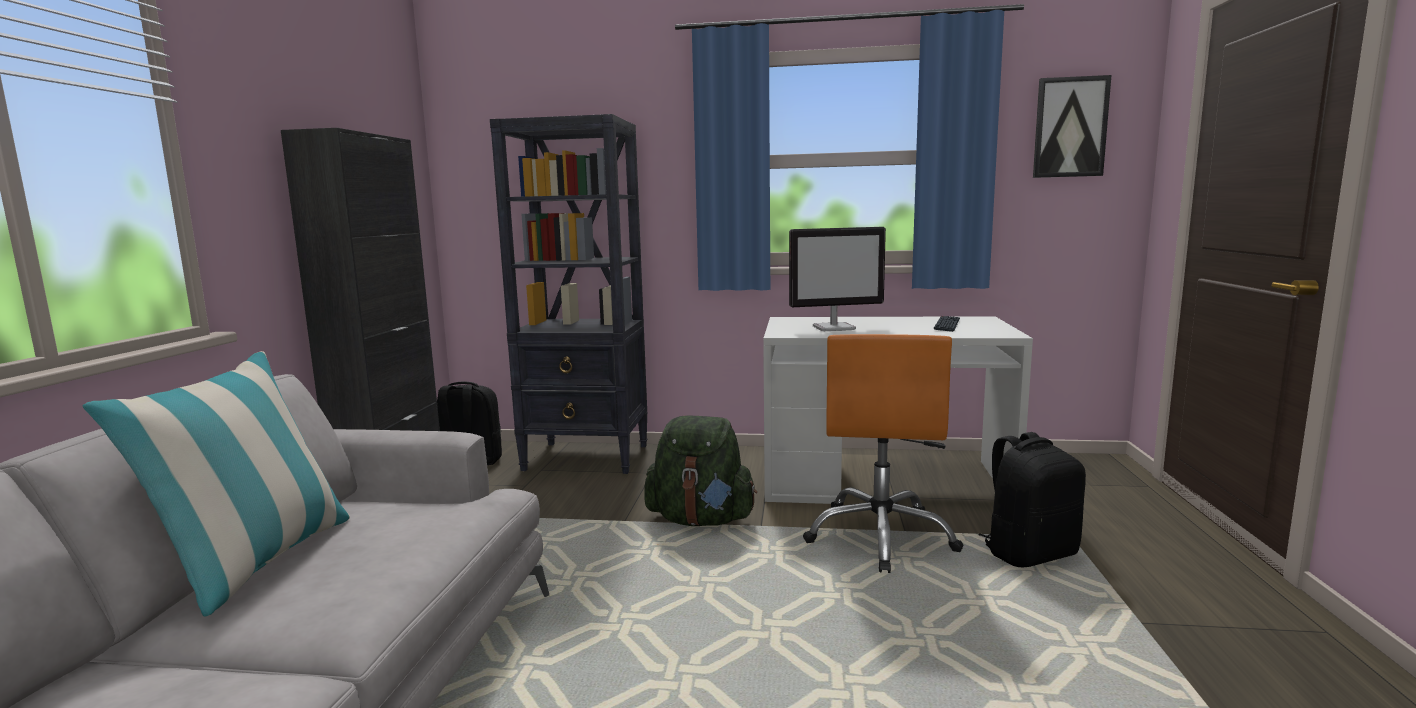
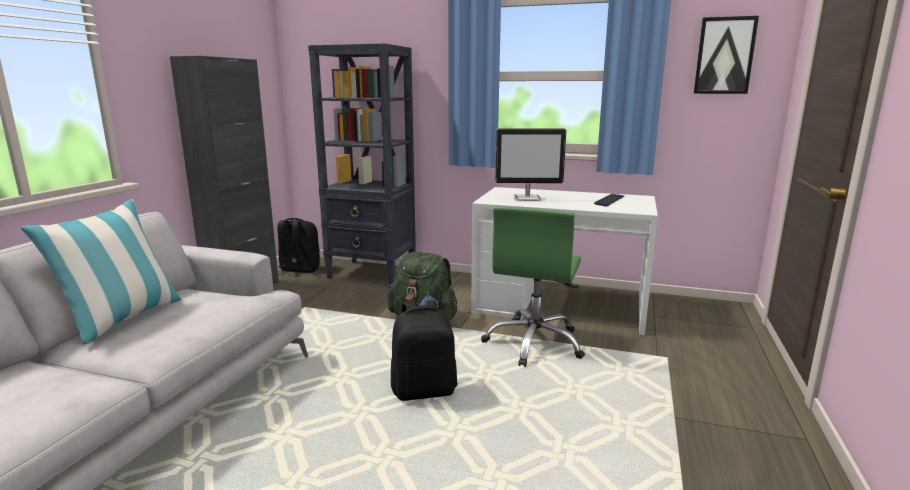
camera: 10 degrees right, 5 degrees up
orange office chair [803,334,963,573] -> green office chair [481,206,585,367]
black backpack [978,432,1086,567] -> black backpack moved to [391,300,457,401]

